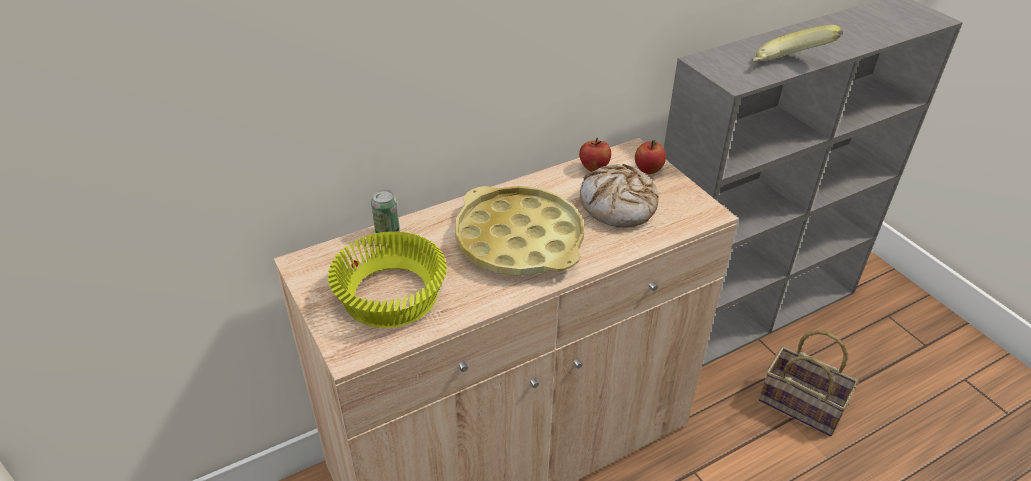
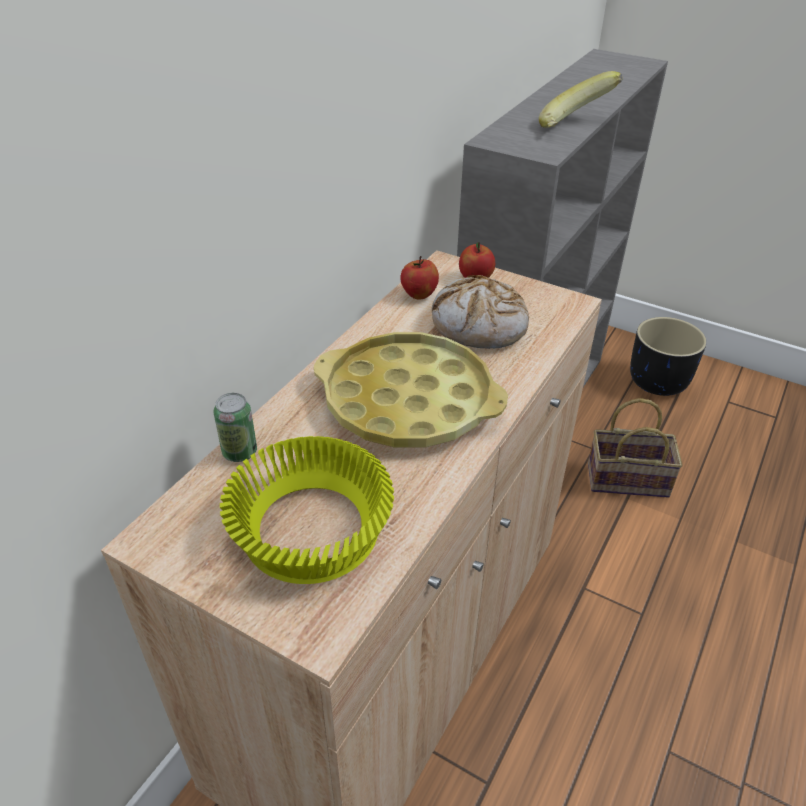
camera: 30 degrees left, 0 degrees up
none -> black planter [630,317,707,396]

